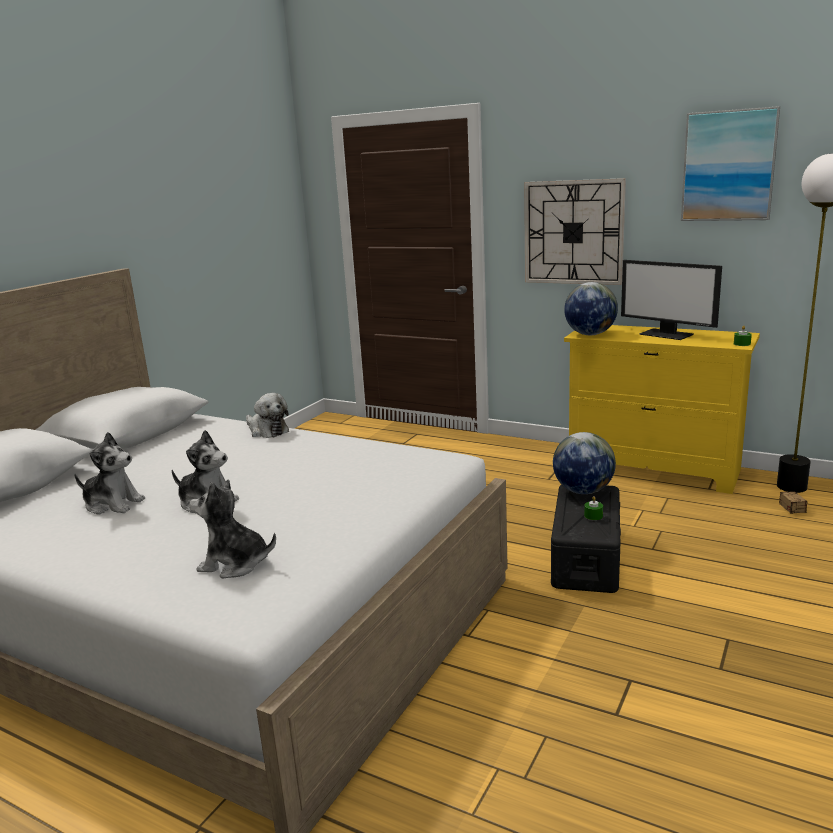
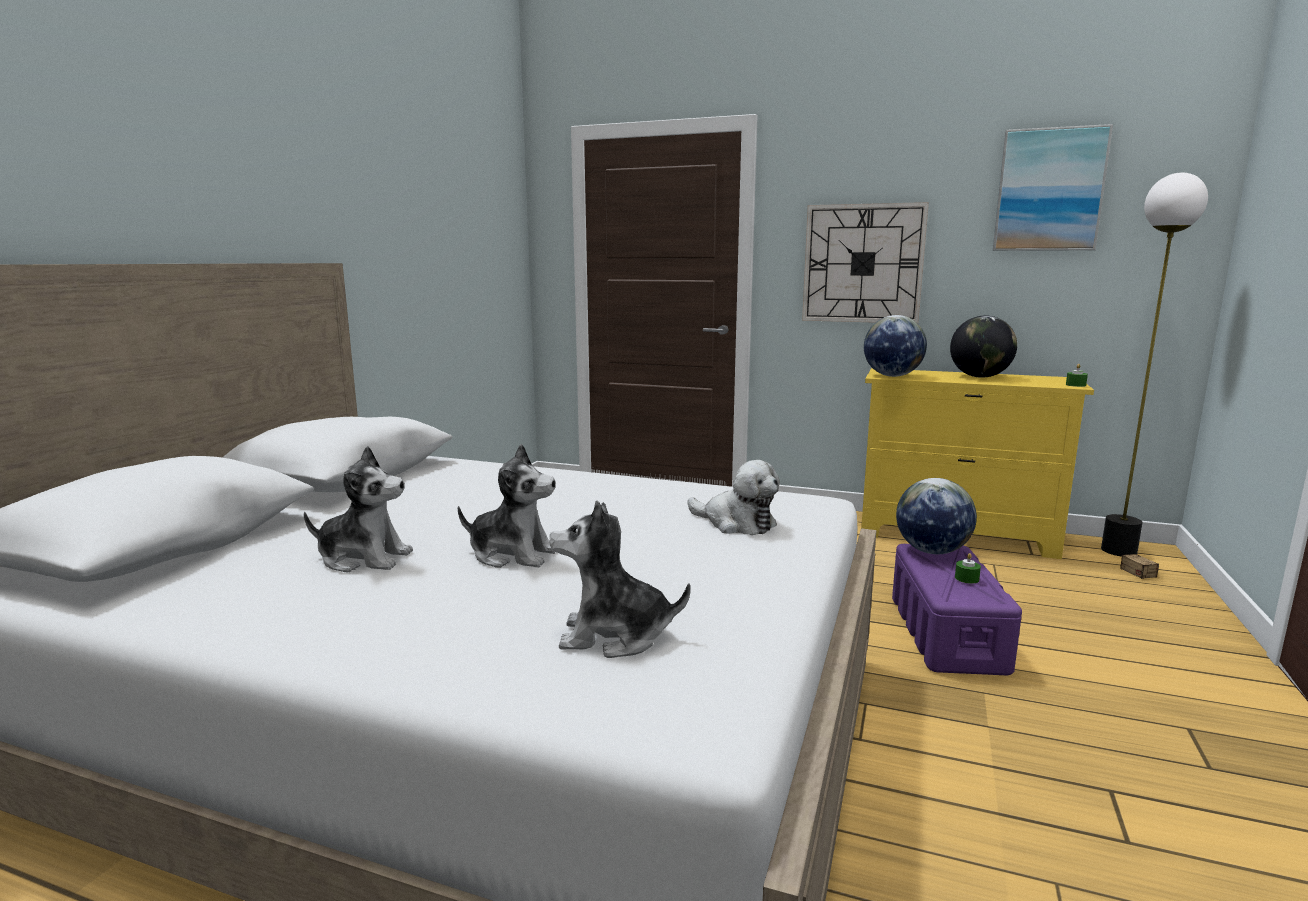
camera: 10 degrees left, 5 degrees down
plush toy [246,393,289,438] -> plush toy moved to [687,460,780,535]
black storage box [551,484,621,593] -> purple storage box [892,544,1022,675]
monitor [621,260,722,340] -> globe [950,316,1017,378]

